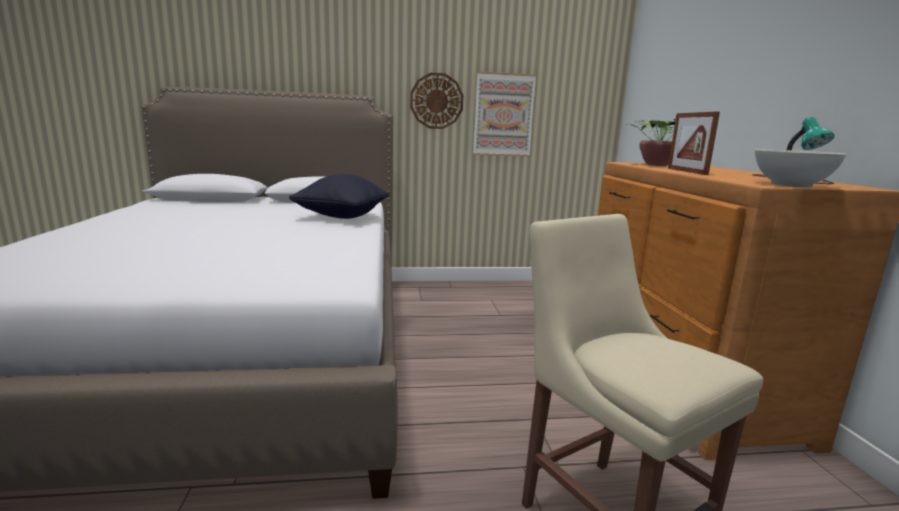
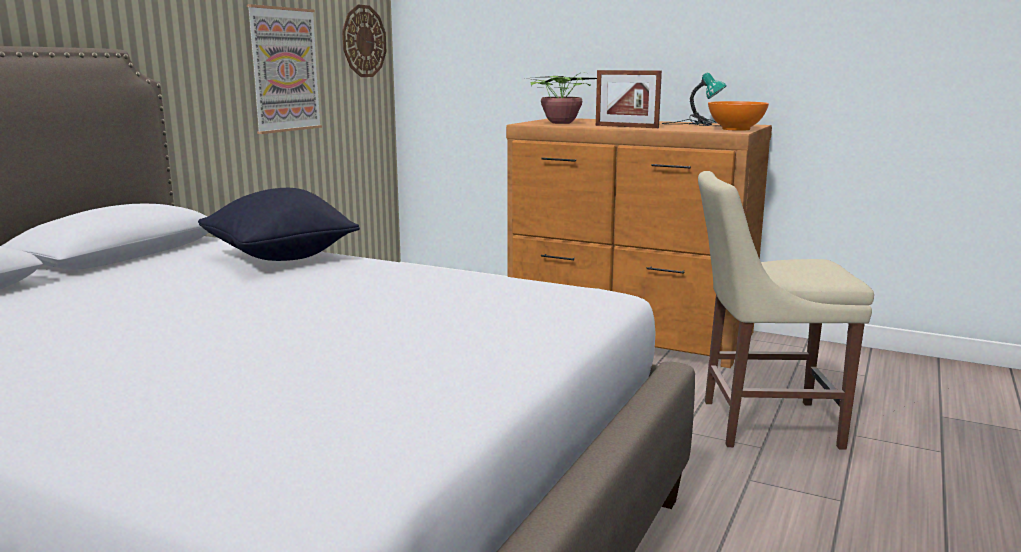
camera: 55 degrees left, 0 degrees up
wall clock [410,73,464,129] -> wall clock moved to [342,4,386,77]
white bowl [755,149,847,187] -> orange bowl [708,101,769,131]

